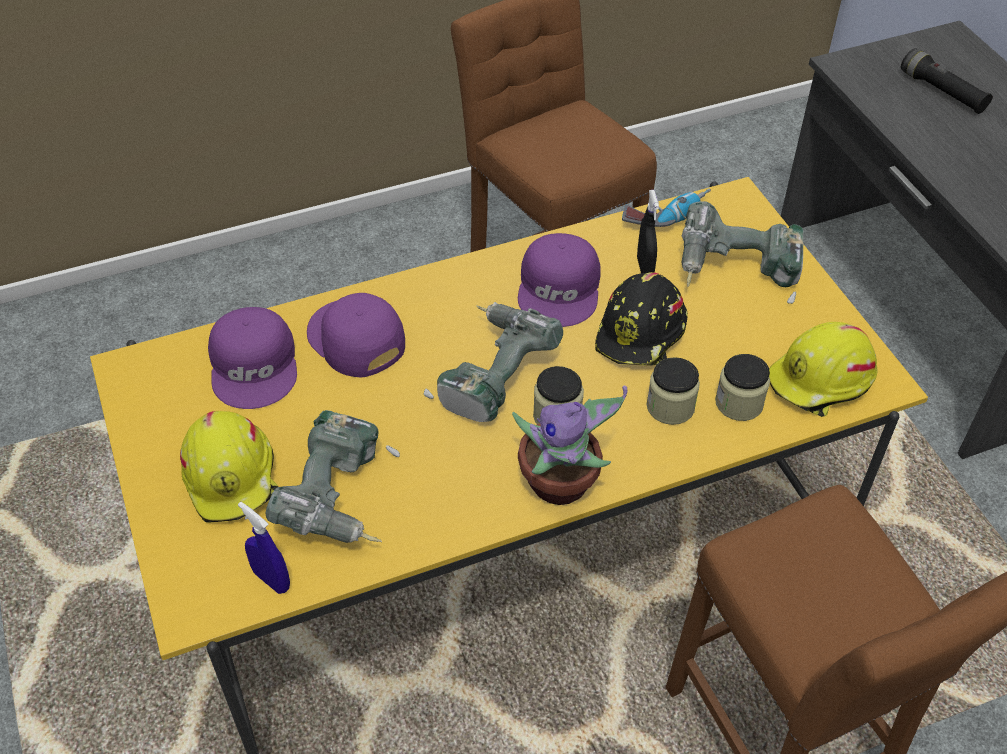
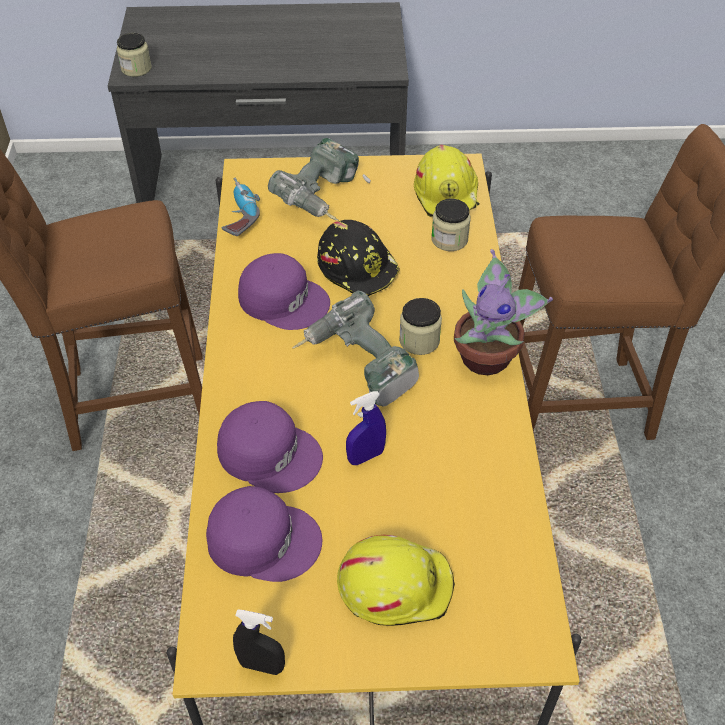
camera: 70 degrees left, 0 degrees up
blue spray bottle [238,502,290,594] -> blue spray bottle moved to [346,391,386,465]
power drill [266,410,400,543] -> none
purple cap [307,293,405,377] -> purple cap turned 135 degrees counterclockwise [217,401,323,493]
black spray bottle [637,190,659,273] -> black spray bottle moved to [233,609,285,675]
jar [647,357,700,425] -> jar moved to [117,33,152,77]
black flashlight [901,48,993,114] -> none

